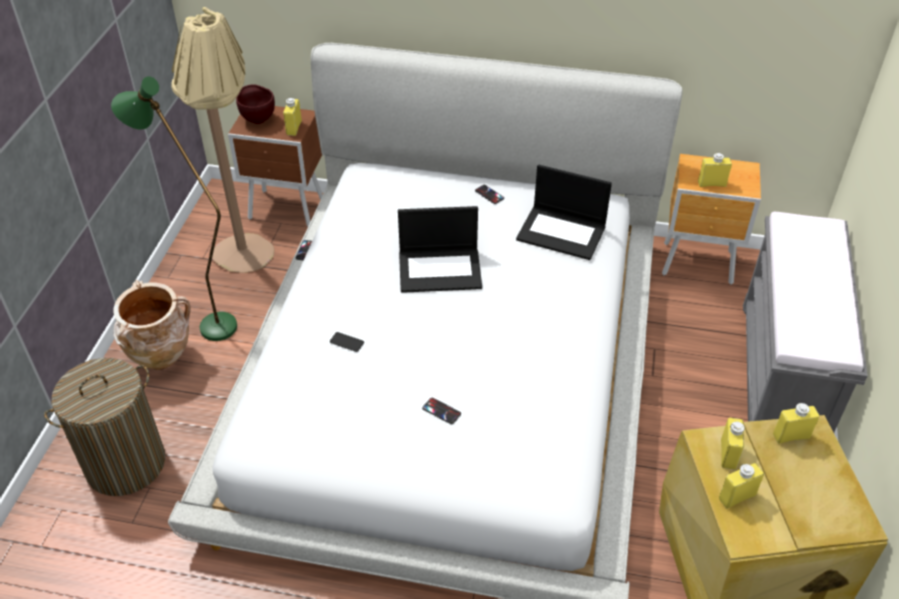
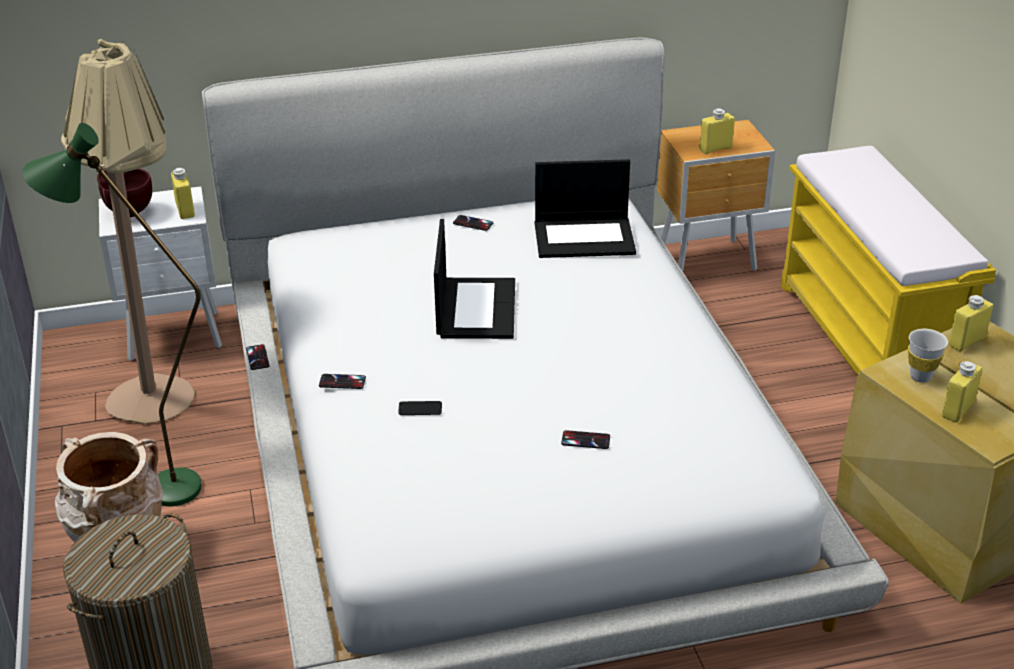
camera: 25 degrees left, 10 degrees down
brown nightstand [228,106,323,226] -> white nightstand [99,186,222,361]
laptop [398,206,482,293] -> laptop turned 60 degrees counterclockwise [434,219,515,339]
yellow bottle [721,418,745,469] -> white cup [908,329,948,383]
grey bench [743,212,867,432] -> yellow bench [781,146,996,374]
none -> phone [319,374,366,389]

